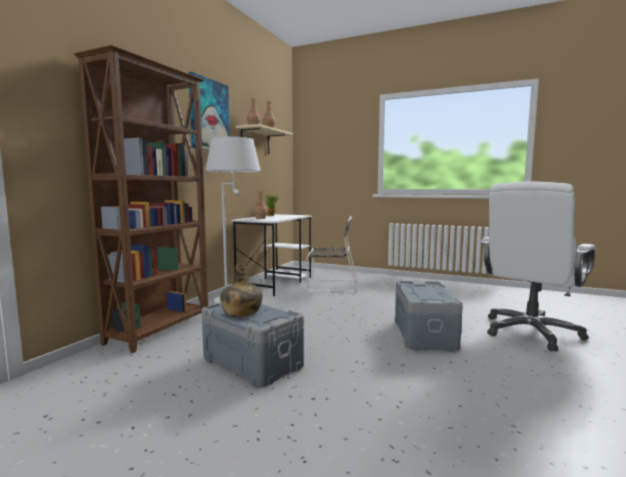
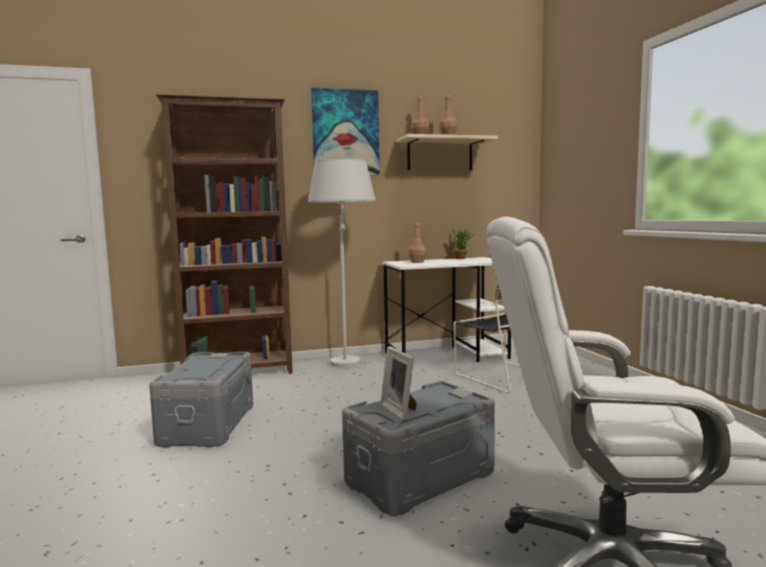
camera: 50 degrees right, 0 degrees up
green bottle [220,264,263,317] -> none
none -> picture frame [381,346,417,420]

